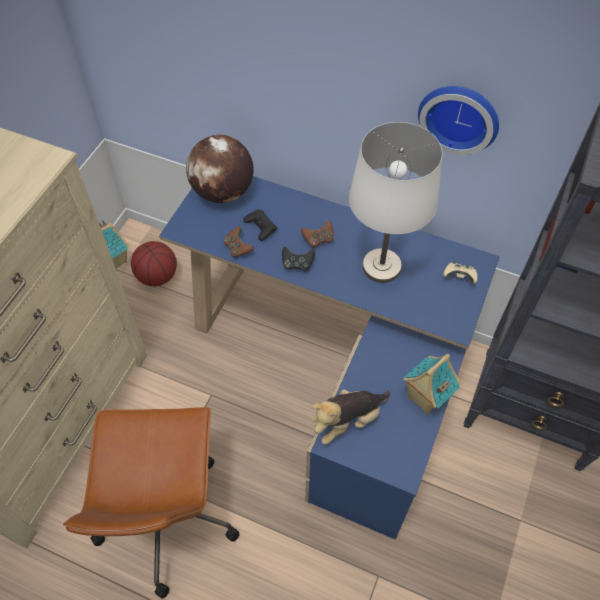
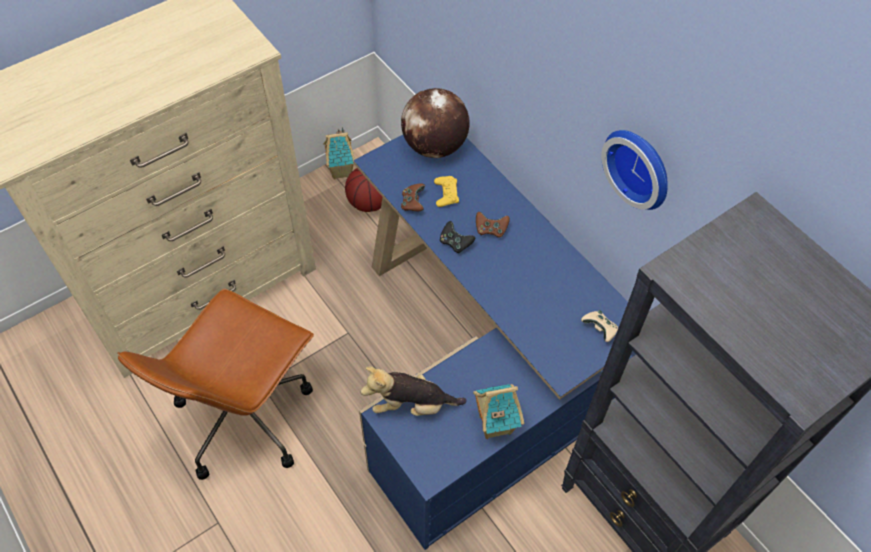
camera: 30 degrees right, 0 degrees up
black game controller [243,210,277,241] -> yellow game controller [434,176,459,207]
white table lamp [349,122,443,283] -> none

